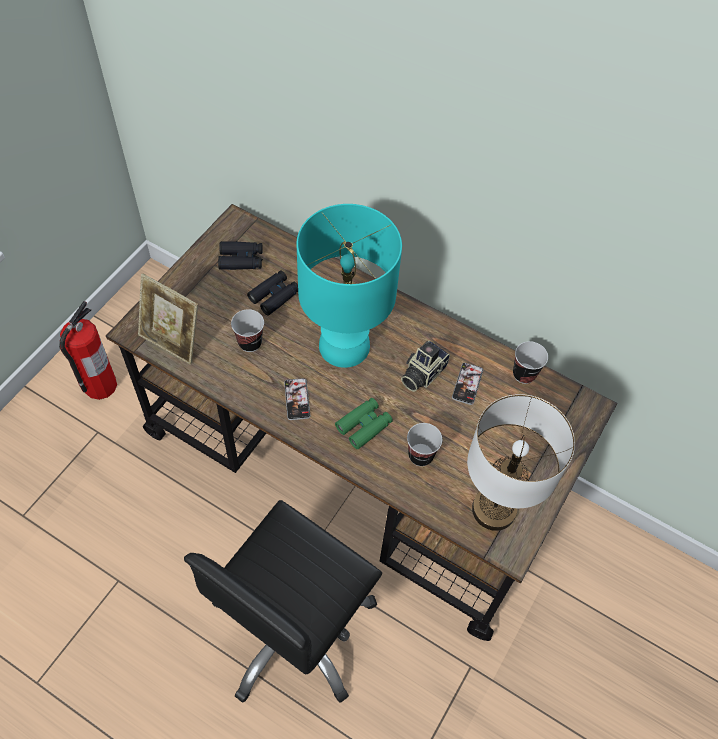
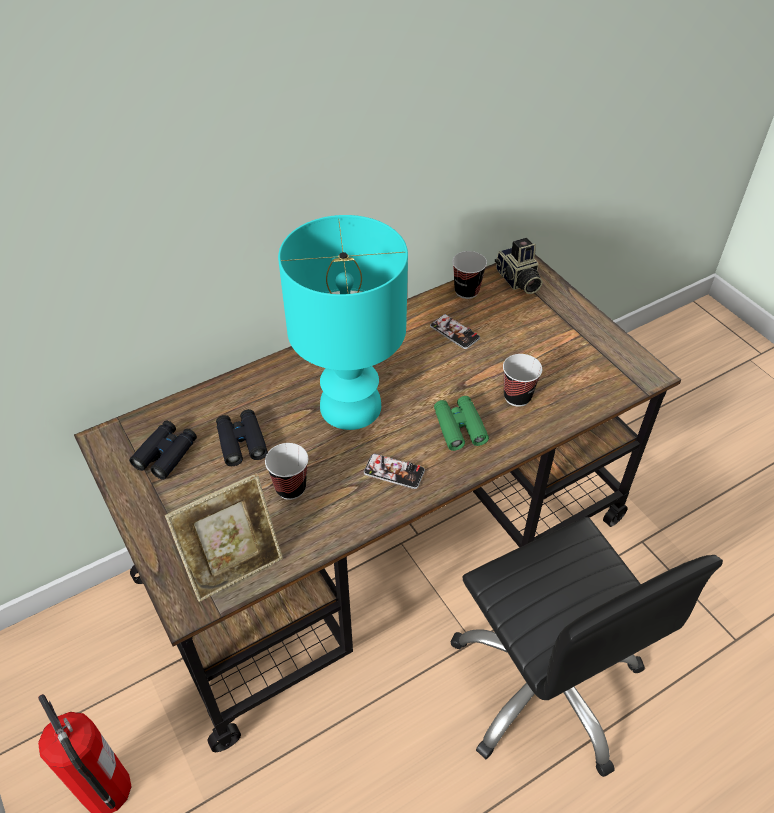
camera: 60 degrees left, 10 degrees down
camera [401,341,450,392] -> camera moved to [495,238,543,294]
table lamp [467,394,575,531] -> none

